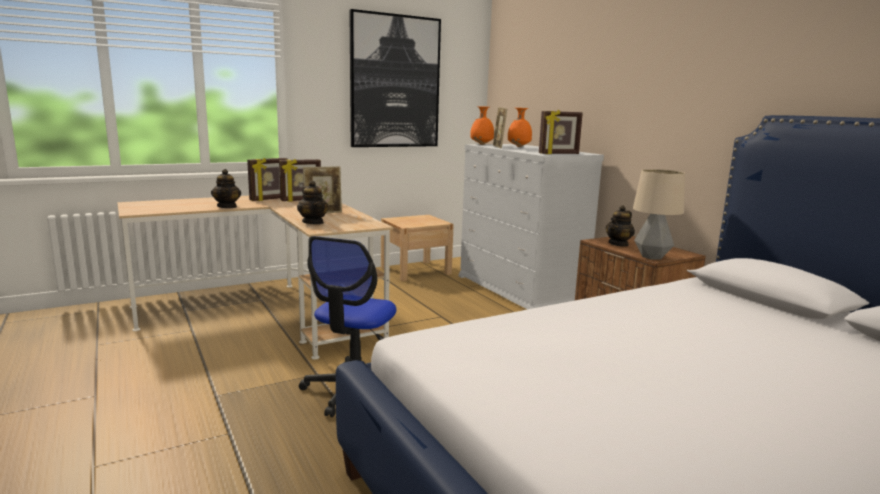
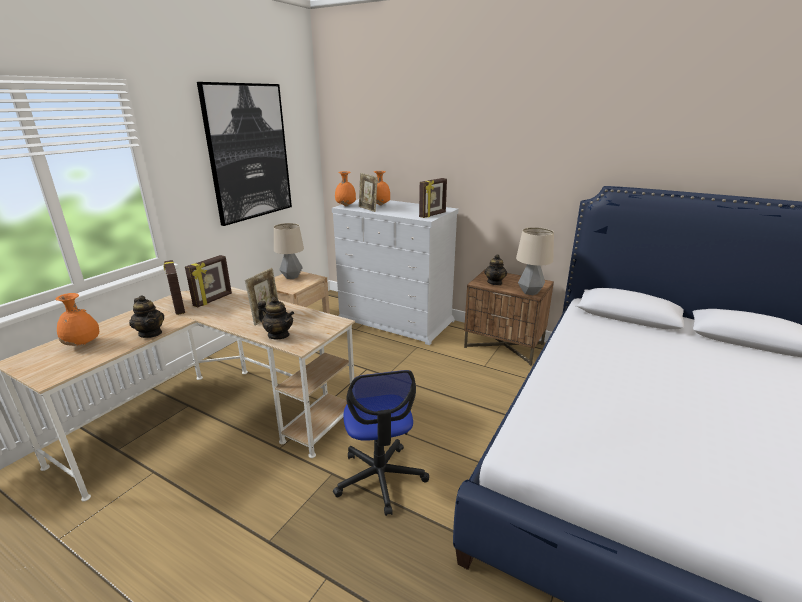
camera: 30 degrees left, 10 degrees up
picture frame [247,158,288,201] -> picture frame turned 135 degrees clockwise [163,260,185,315]
none -> orange vase [56,293,99,346]
none -> table lamp [274,223,304,279]

